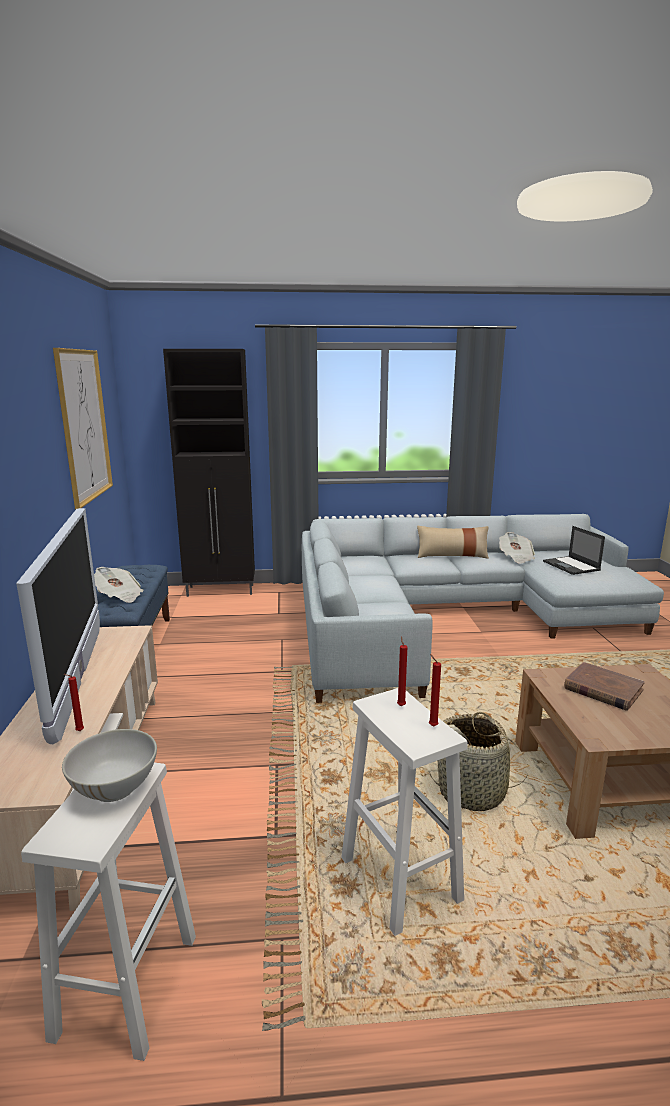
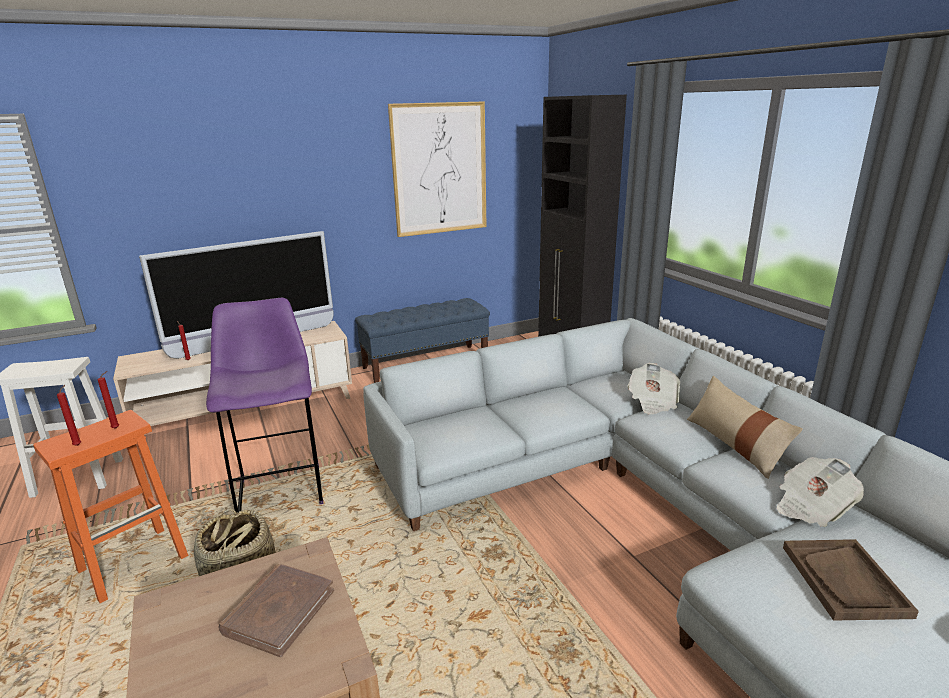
camera: 70 degrees right, 5 degrees up
white bowl [62,729,157,802] -> none
newspaper [94,567,144,603] -> newspaper moved to [628,363,681,414]
white stool [341,688,467,936] -> orange stool [33,410,188,603]
laptop [543,526,605,575] -> brown tray [783,539,919,621]
none -> purple stool [206,298,323,513]

